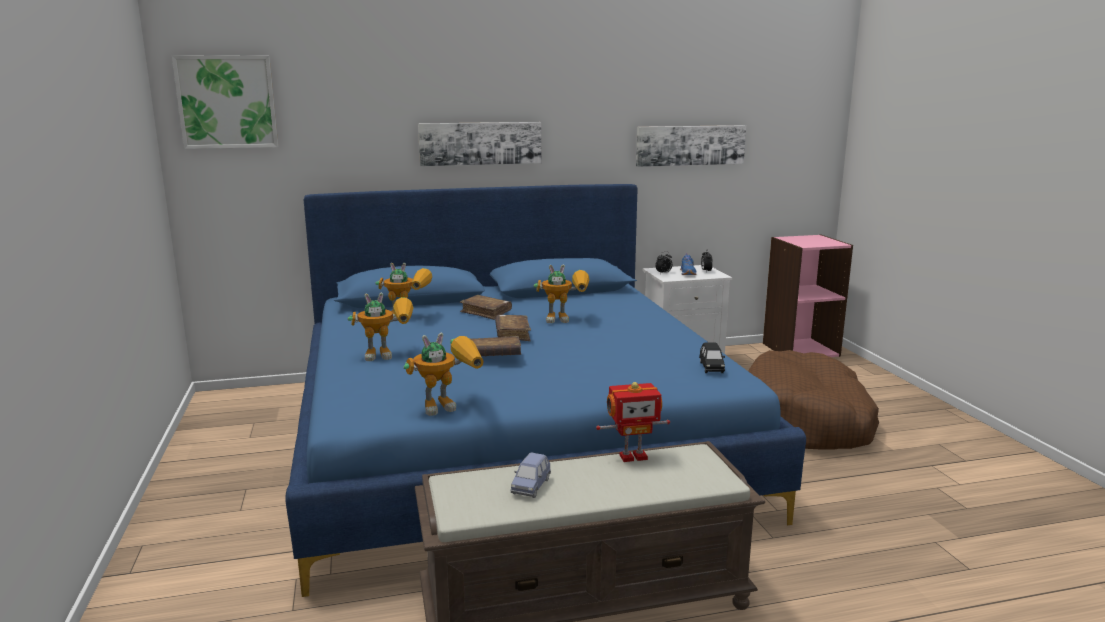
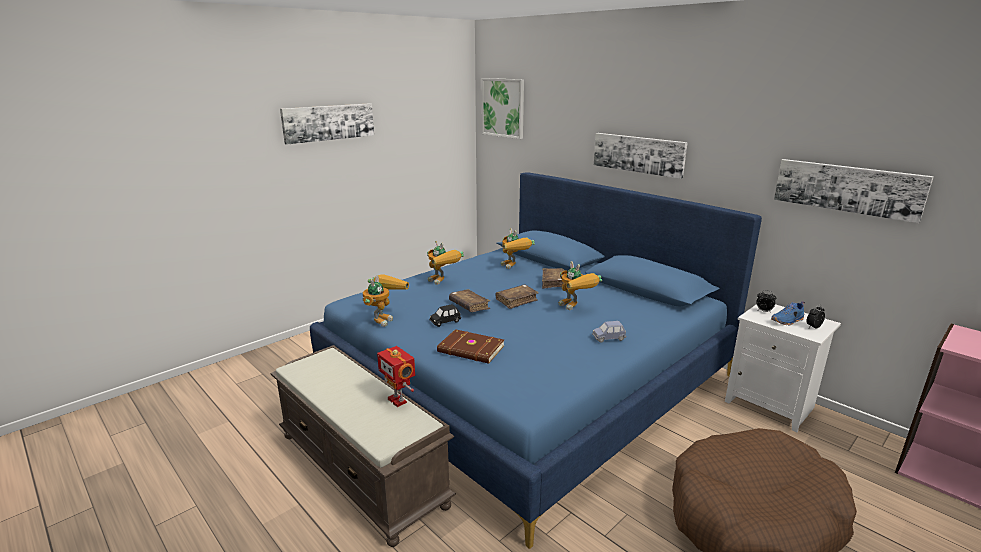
camera: 60 degrees right, 5 degrees up
toy robot [404,333,484,416] -> toy robot turned 105 degrees counterclockwise [362,274,409,327]
blue toy car [511,453,551,498] -> blue toy car moved to [592,321,626,343]
black toy car [699,343,725,373] -> black toy car moved to [429,304,461,327]
none -> picture [280,103,374,145]
none -> brown book [437,329,504,364]

